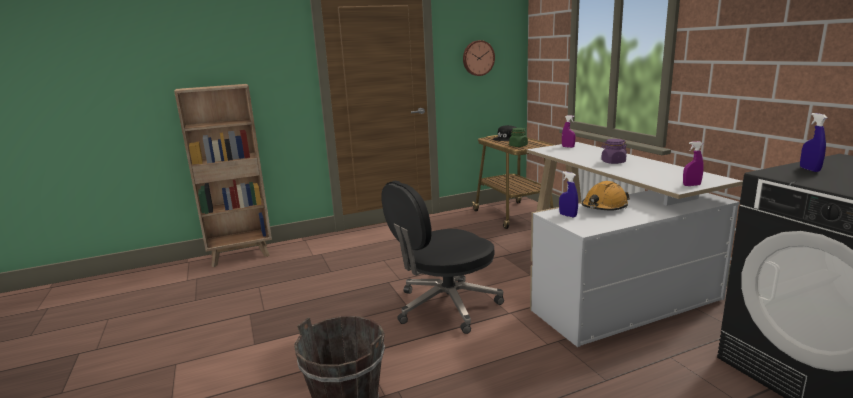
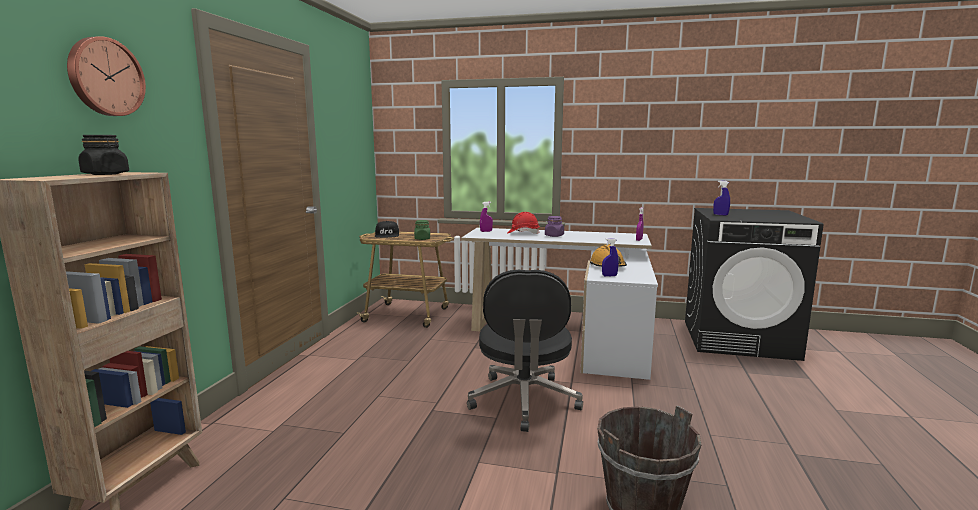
camera: 55 degrees left, 5 degrees down
wall clock [463,40,495,76] -> wall clock moved to [67,36,146,116]
none -> black jar [78,135,129,175]
none -> red hard hat [507,212,540,234]

